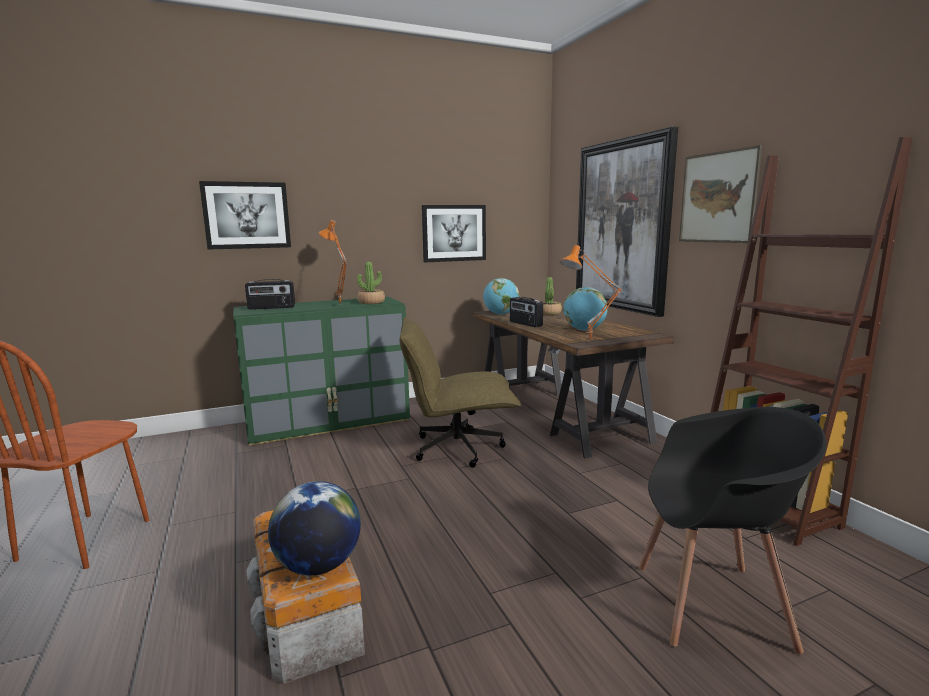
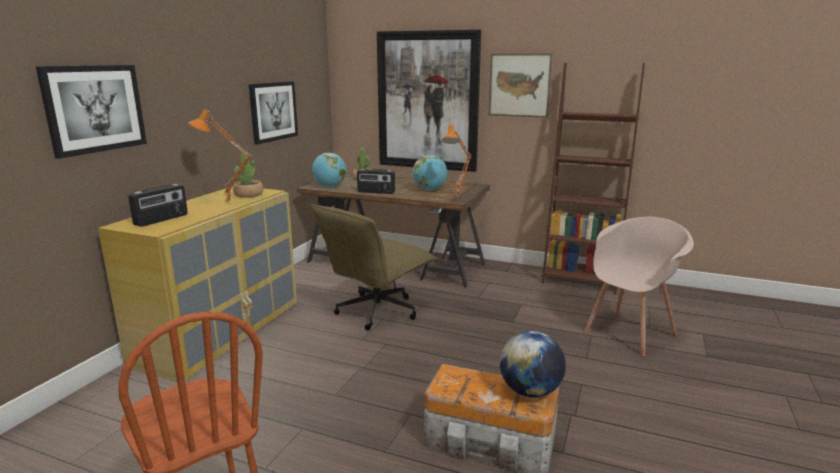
camera: 45 degrees left, 5 degrees up
green cabinet [233,297,410,446] -> yellow cabinet [98,186,297,382]
black chair [639,407,827,654] -> beige chair [584,217,694,356]

